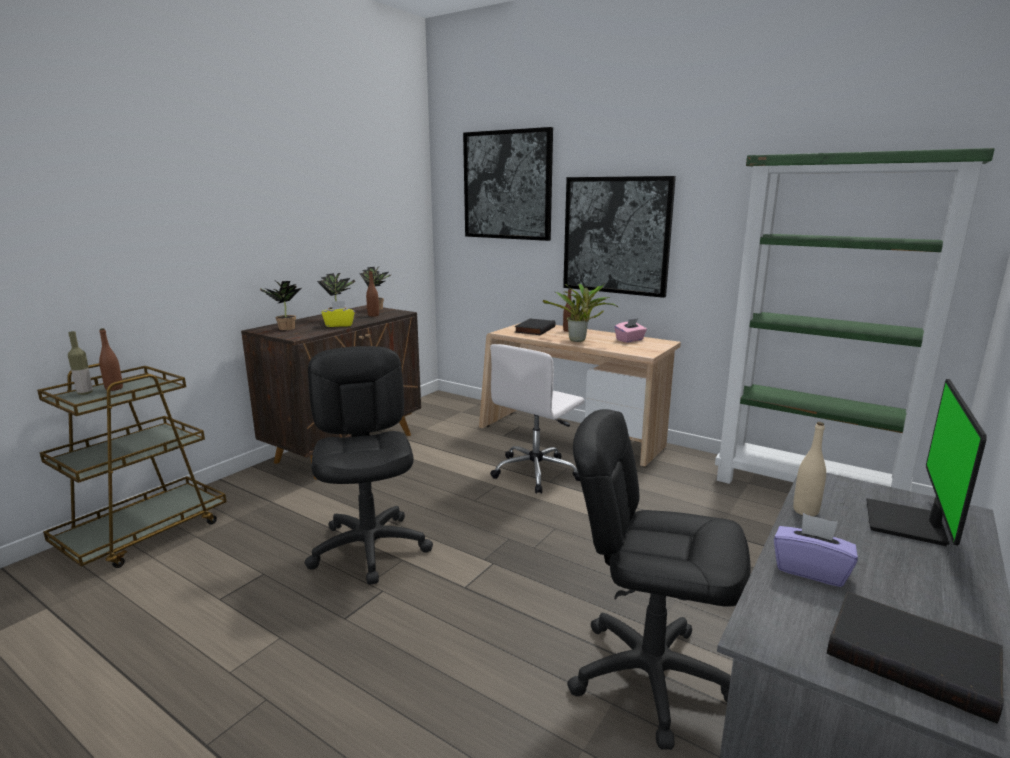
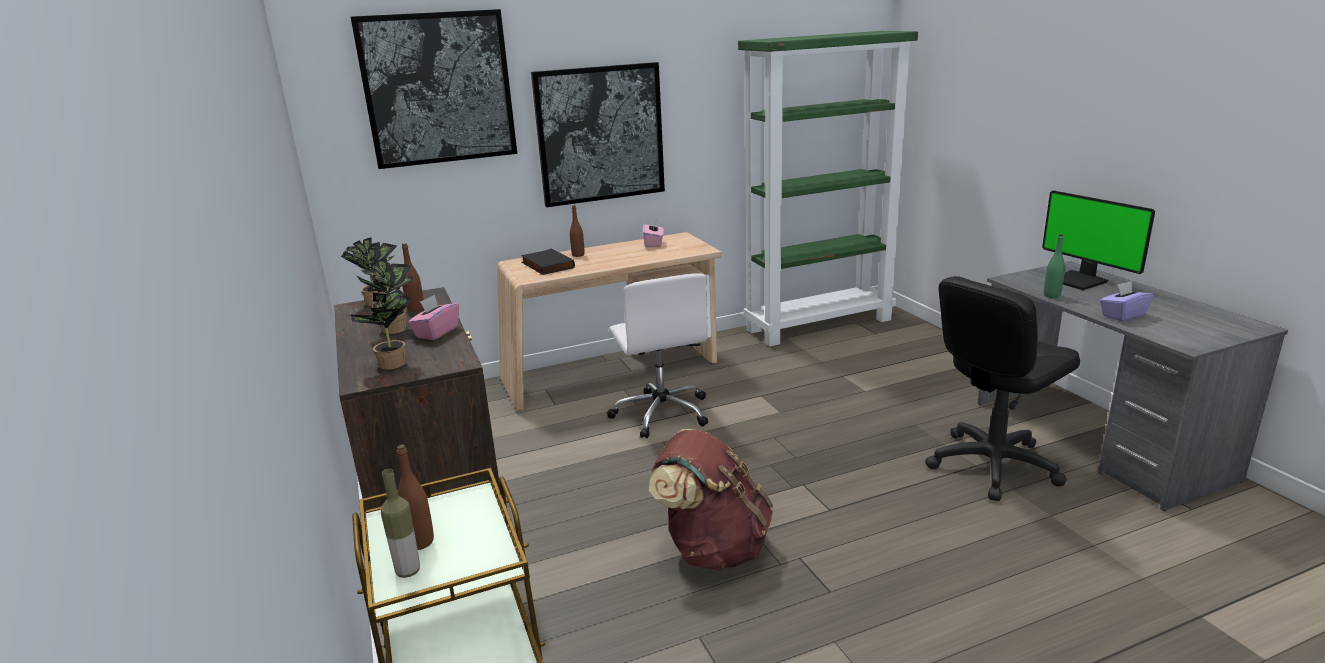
camera: 55 degrees left, 5 degrees up
black office chair [305,346,433,585] -> brown backpack [649,429,773,570]
yellow tissue box [321,301,355,327] -> pink tissue box [408,295,459,340]
potted plant [543,283,618,342] -> none
beige bottle [793,422,826,516] -> green bottle [1044,234,1065,298]
black book [827,591,1004,724] -> none

